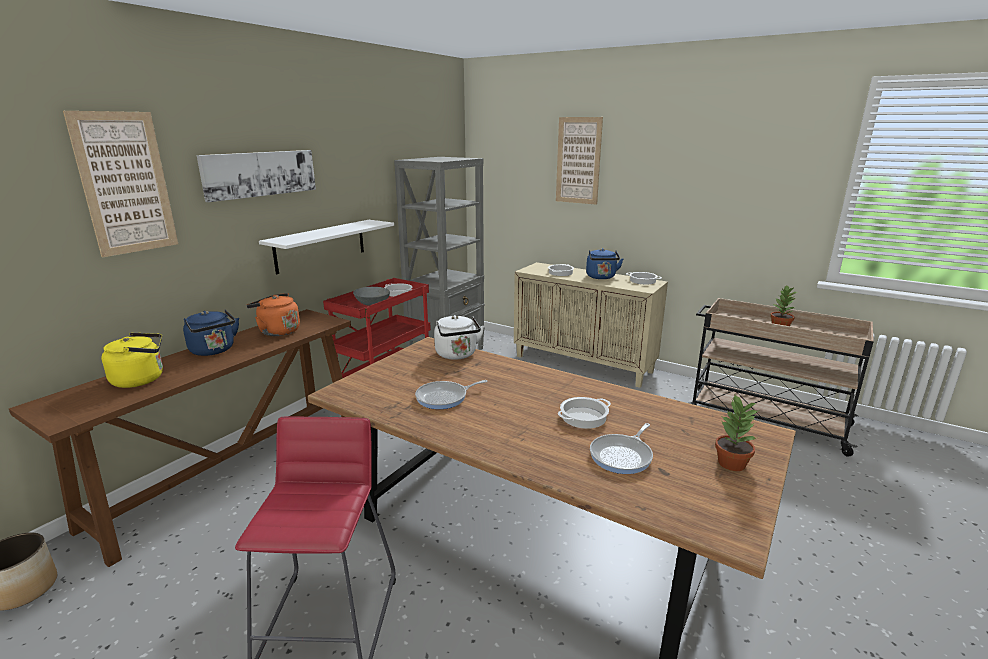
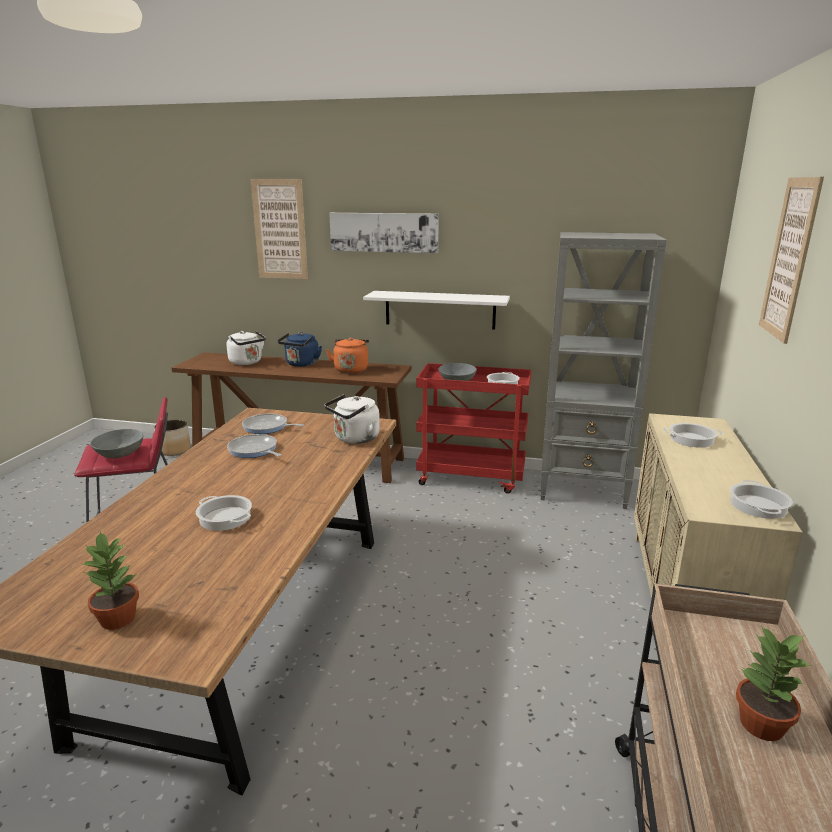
camera: 70 degrees right, 0 degrees up
yellow kettle [101,332,163,388] -> white kettle [227,331,266,365]
blue kettle [586,248,623,279] -> none
frying pan [590,423,653,474] -> frying pan moved to [242,414,304,434]
none -> grey bowl [90,429,143,458]

